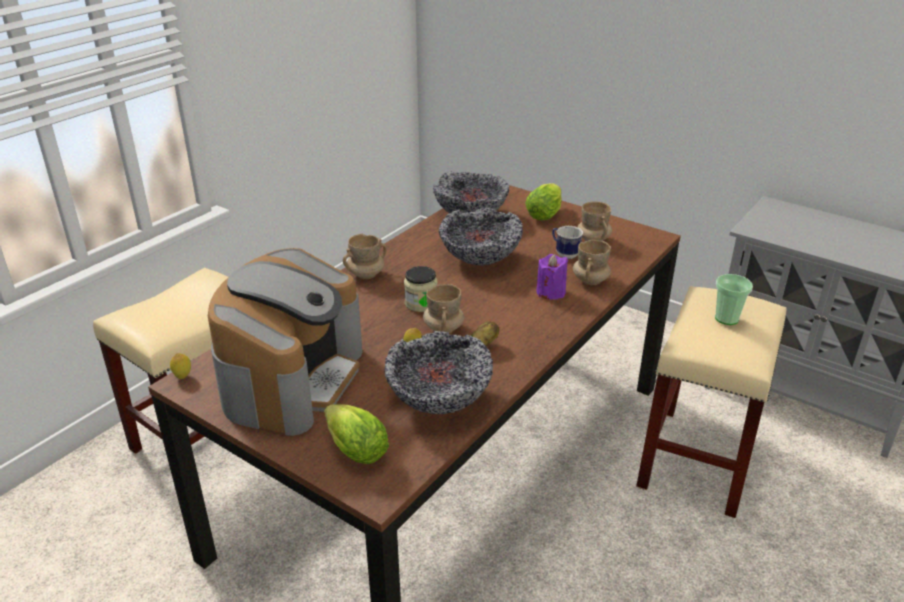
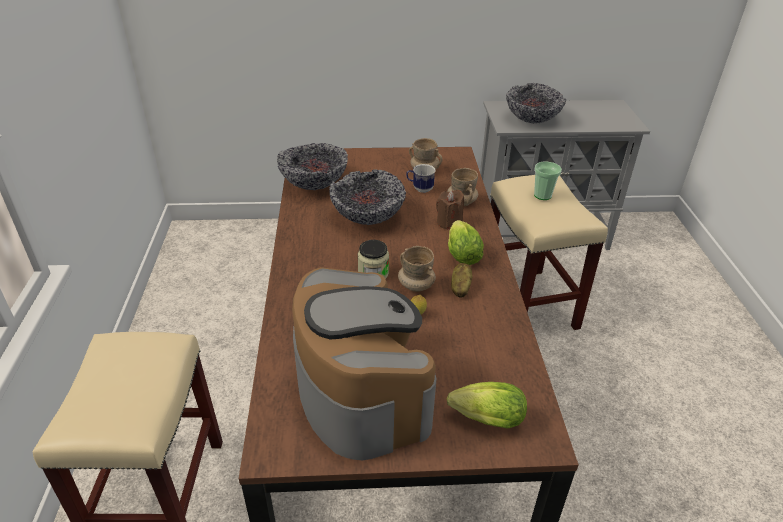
camera: 40 degrees left, 5 degrees up
lemon [170,353,191,379] -> none
beige mug [343,234,387,279] -> none
bowl [384,331,493,414] -> bowl moved to [506,83,566,123]
lettuce [525,183,562,220] -> lettuce moved to [448,220,484,265]
purple candle [536,254,568,300] -> brown candle [436,190,464,230]

